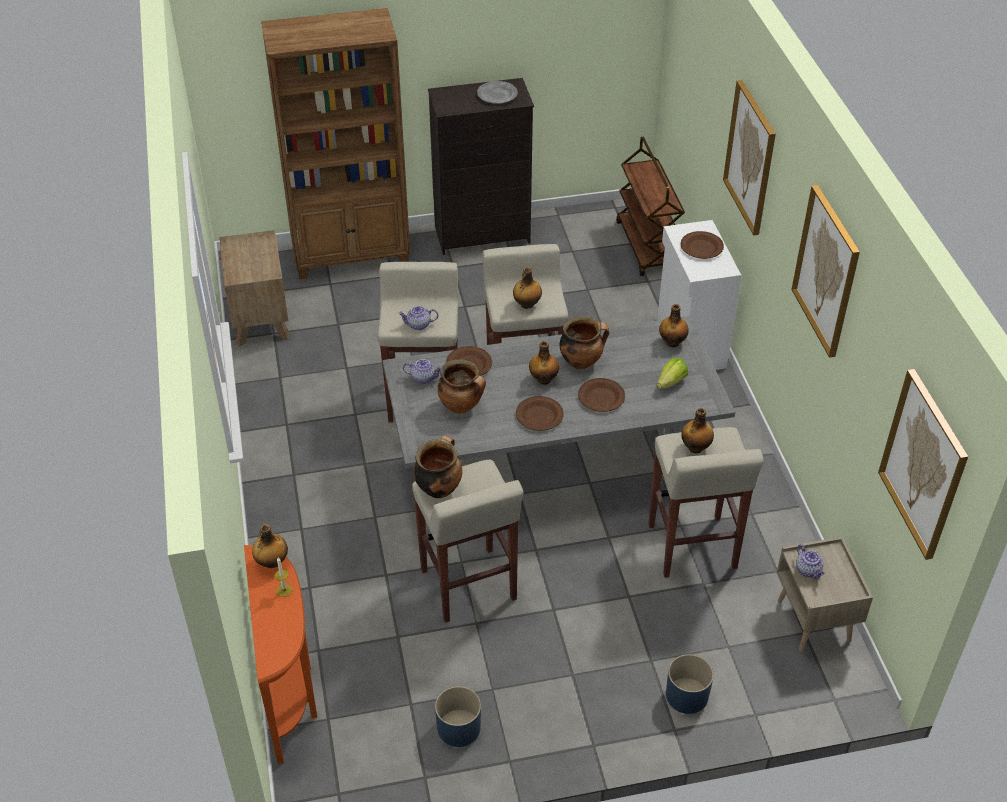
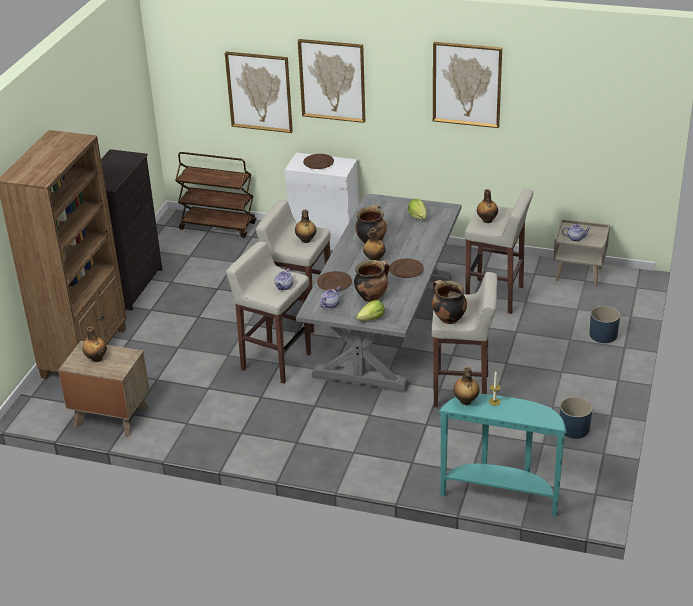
camera: 60 degrees left, 10 degrees down
orange console table [244,545,317,764] -> turquoise console table [439,394,566,516]
grey plate [477,81,518,104] -> none
brown plate [578,378,625,412] -> none
bottle [659,304,689,347] -> bottle moved to [82,326,107,362]
picture [878,369,968,560] -> picture moved to [225,52,293,133]
none -> lettuce [356,300,385,321]

